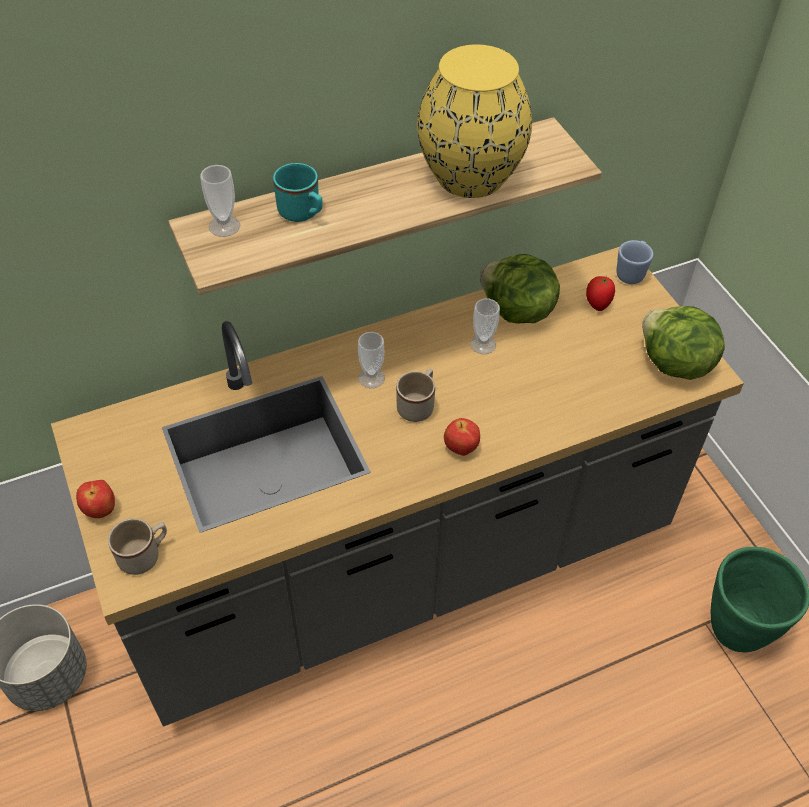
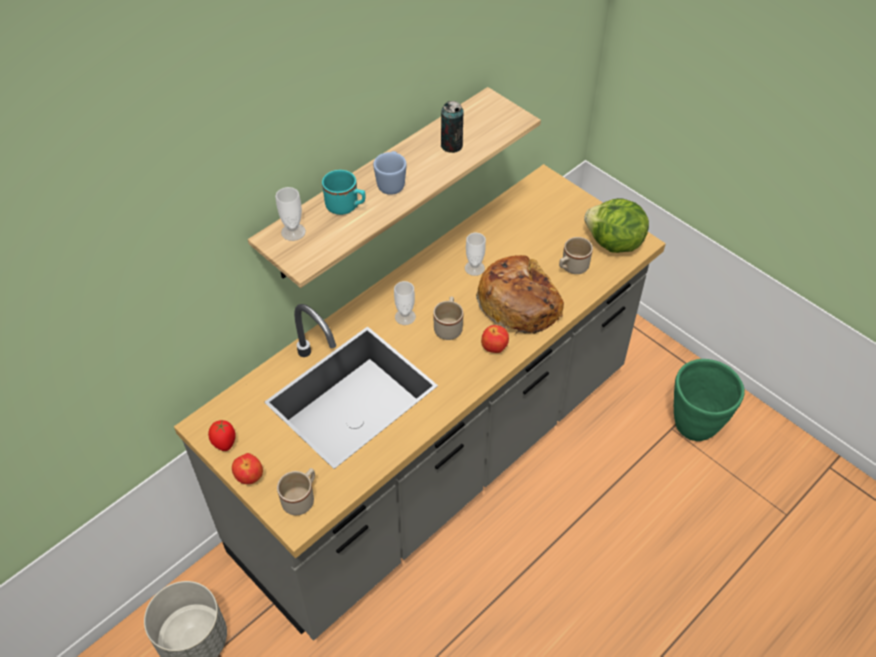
camera: 20 degrees left, 0 degrees up
yellow vase [417,44,532,198] -> can [441,101,463,153]
lettuce [480,254,560,324] -> none
tomato [586,276,615,311] -> tomato moved to [208,420,236,451]
blue mug [617,240,653,284] -> blue mug moved to [373,151,407,195]
none -> bread [476,255,564,335]
none -> beige mug [559,237,593,274]

